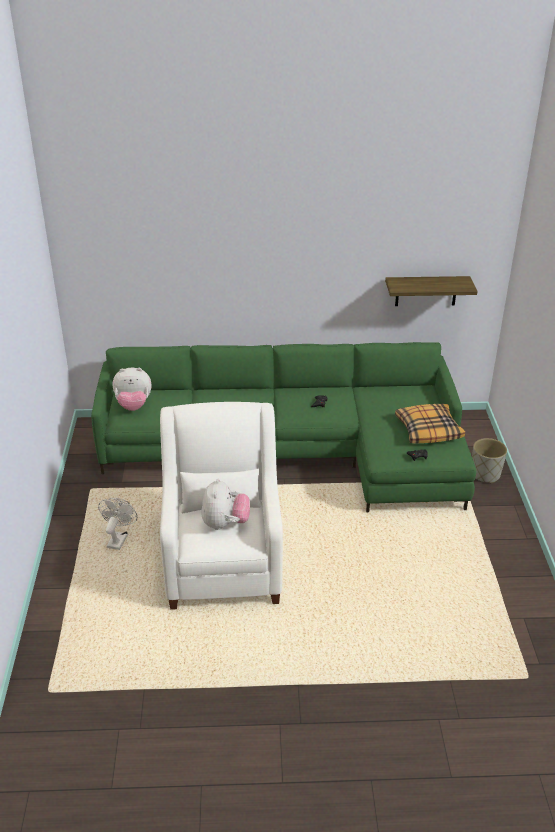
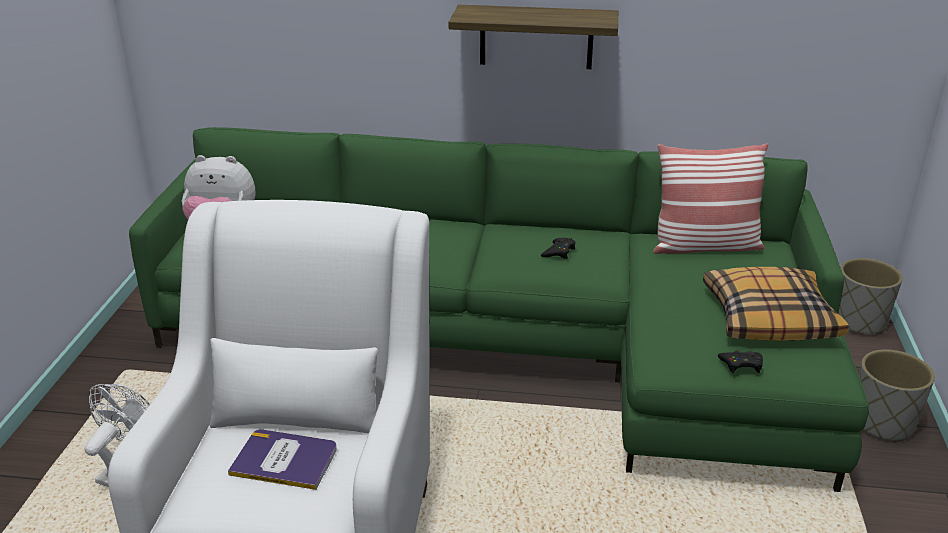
camera: 10 degrees right, 5 degrees down
plush toy [201,479,250,530] -> book [228,429,337,490]
shelf [385,276,478,306] -> shelf moved to [449,5,618,69]
none -> pillow [653,143,768,254]
none -> grey planter [838,258,903,334]

